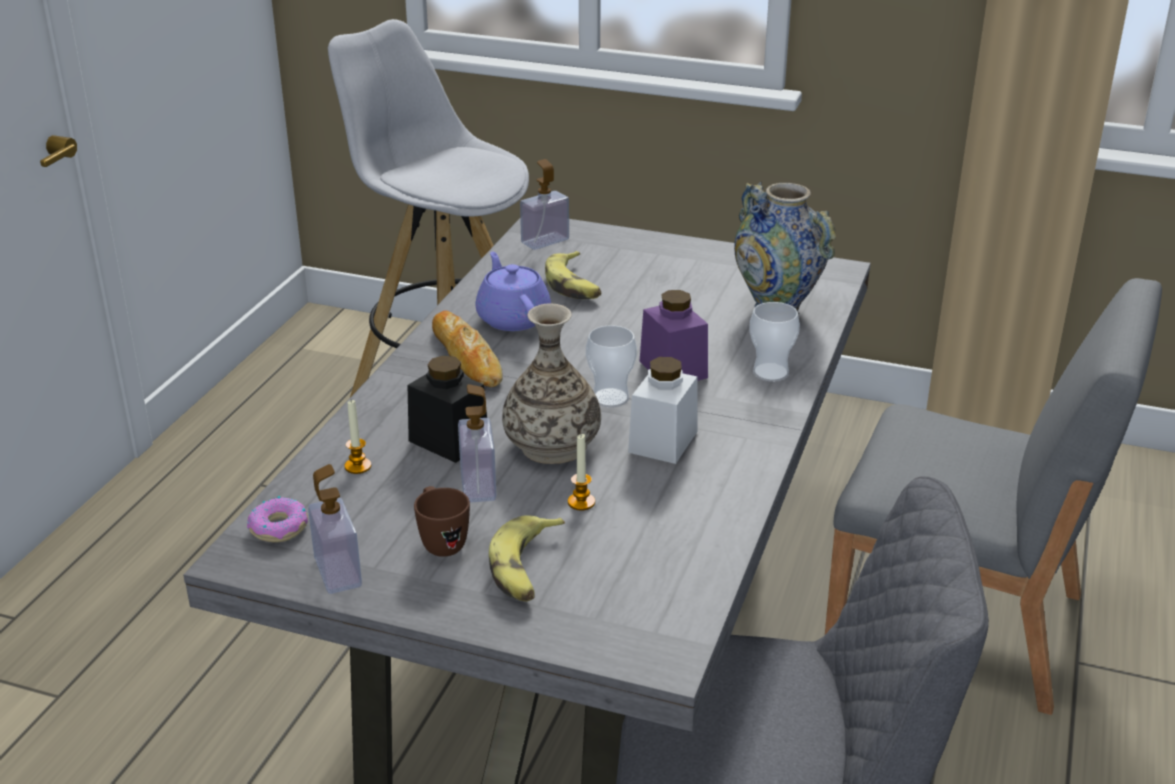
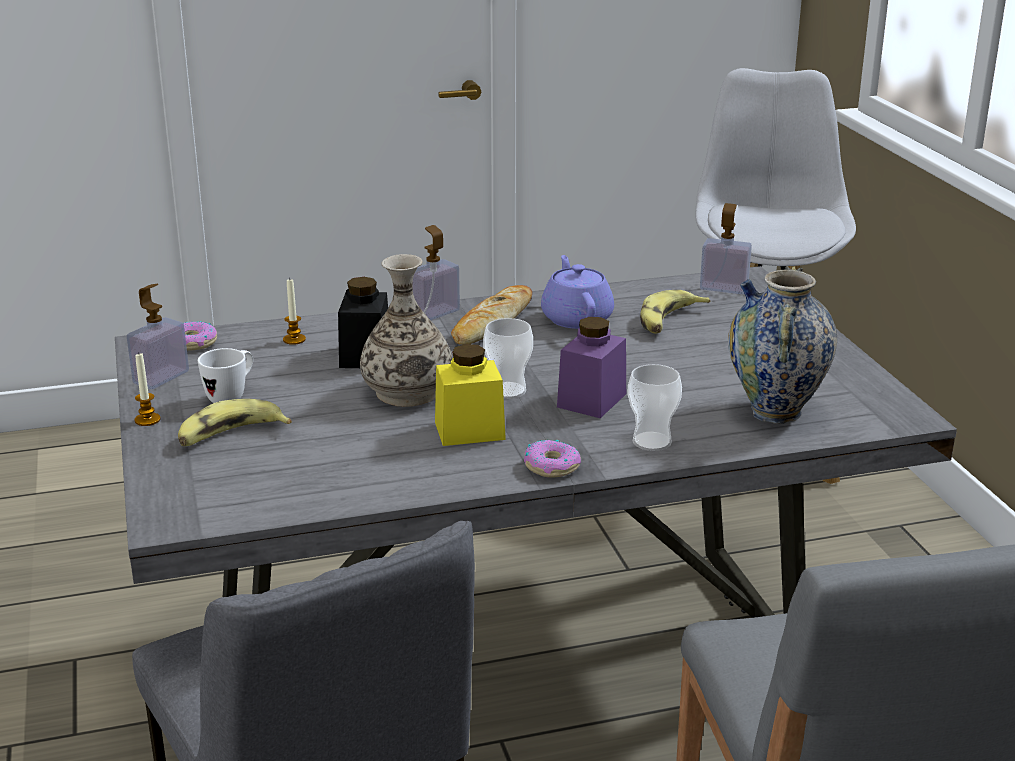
camera: 55 degrees right, 5 degrees down
brown mug [414,486,470,557] -> white mug [198,348,253,403]
soap dispenser [458,384,496,503] -> soap dispenser moved to [412,225,460,320]
purple teapot [476,252,551,331] -> purple teapot turned 45 degrees counterclockwise [541,255,614,329]
candle [568,434,595,511] -> candle moved to [135,352,161,426]
white jar [628,357,698,464] -> yellow jar [435,344,506,446]
none -> donut [524,440,581,478]

